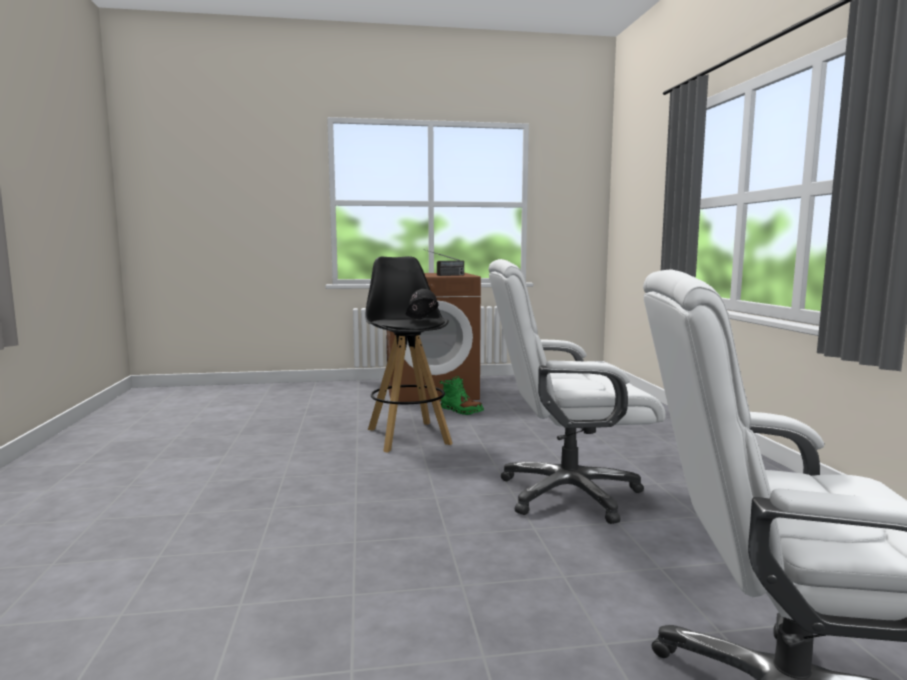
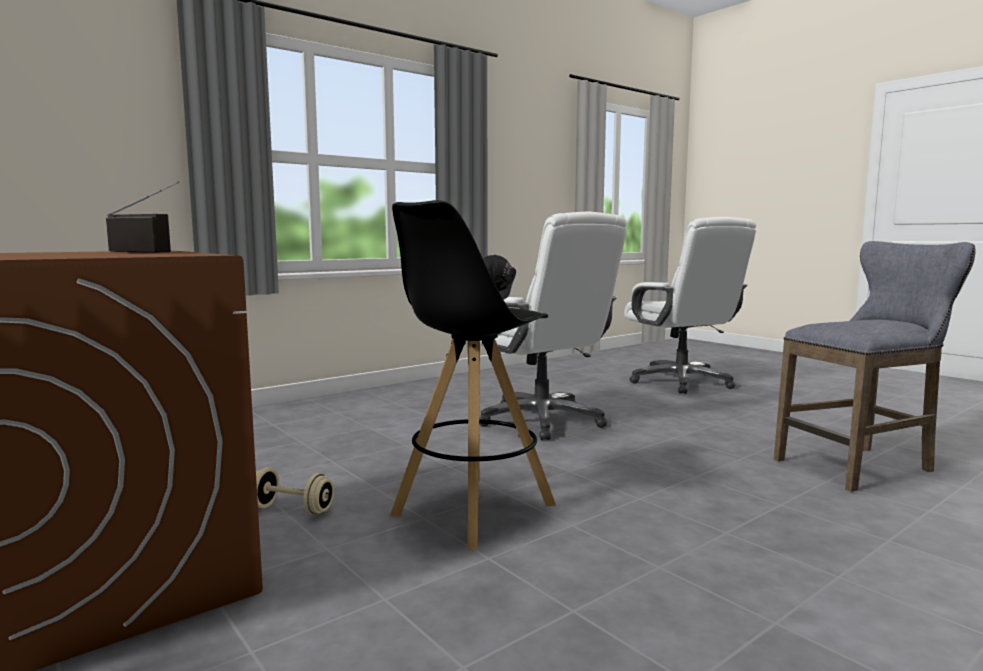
camera: 120 degrees left, 0 degrees up
green boot [440,376,484,415] -> beige dumbbell [256,467,334,515]
none -> grey stool [774,241,975,492]

